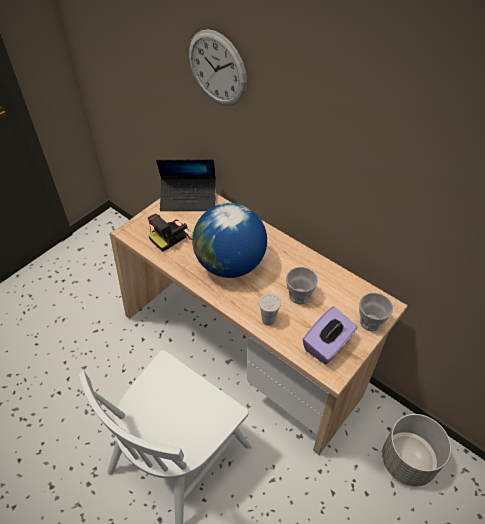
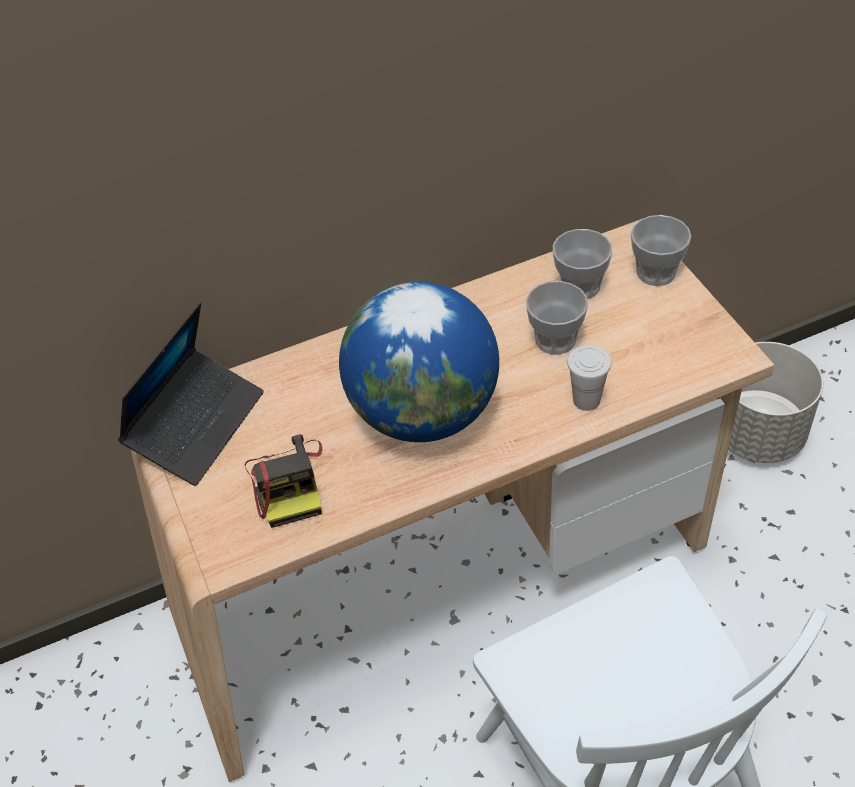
camera: 60 degrees left, 0 degrees up
wall clock [189,29,247,106] -> none
purple tissue box [302,306,357,364] -> none
none -> cup [553,229,612,299]

